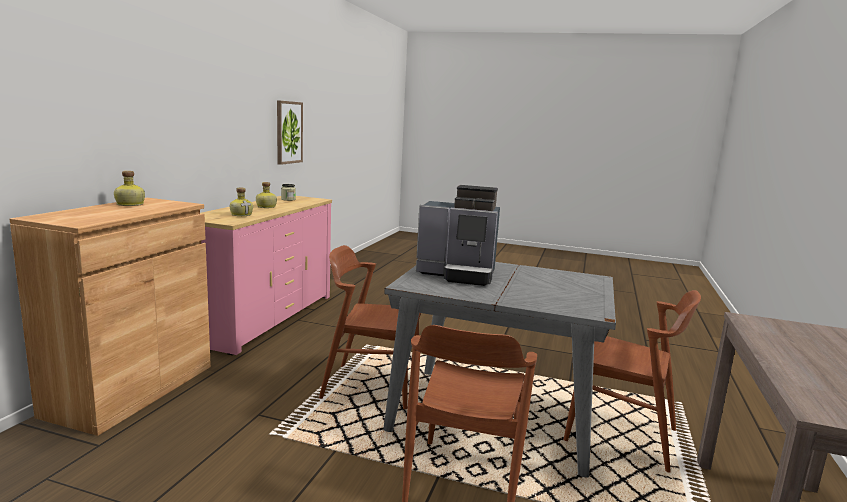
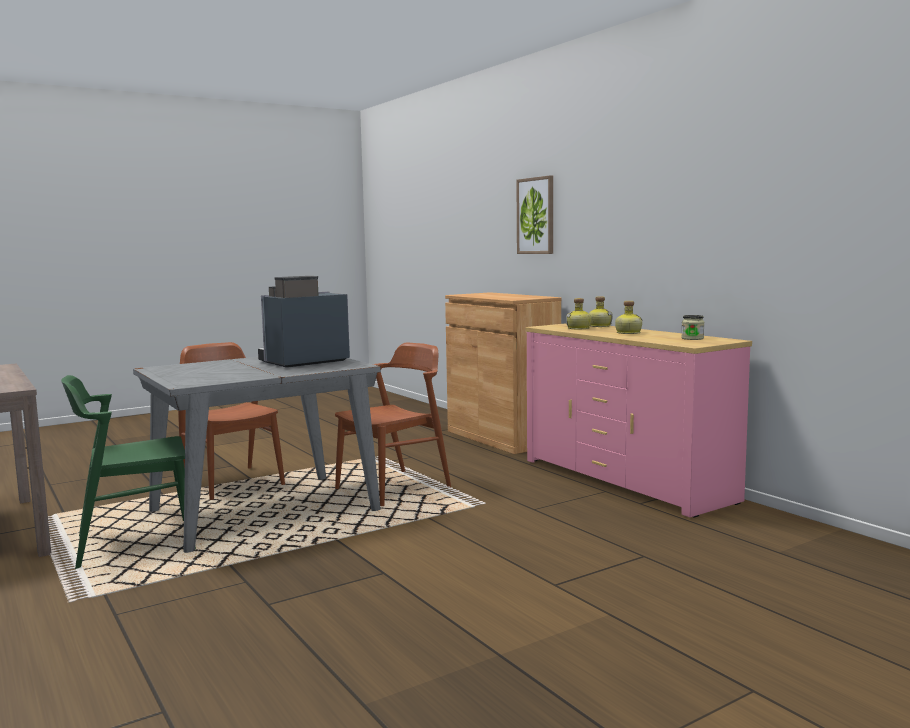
camera: 130 degrees right, 5 degrees down
bottle [114,171,145,206] -> bottle moved to [589,296,613,327]
picture [277,100,303,165] -> picture moved to [516,176,553,254]
brown chair [564,290,701,473] -> green chair [61,375,196,569]

